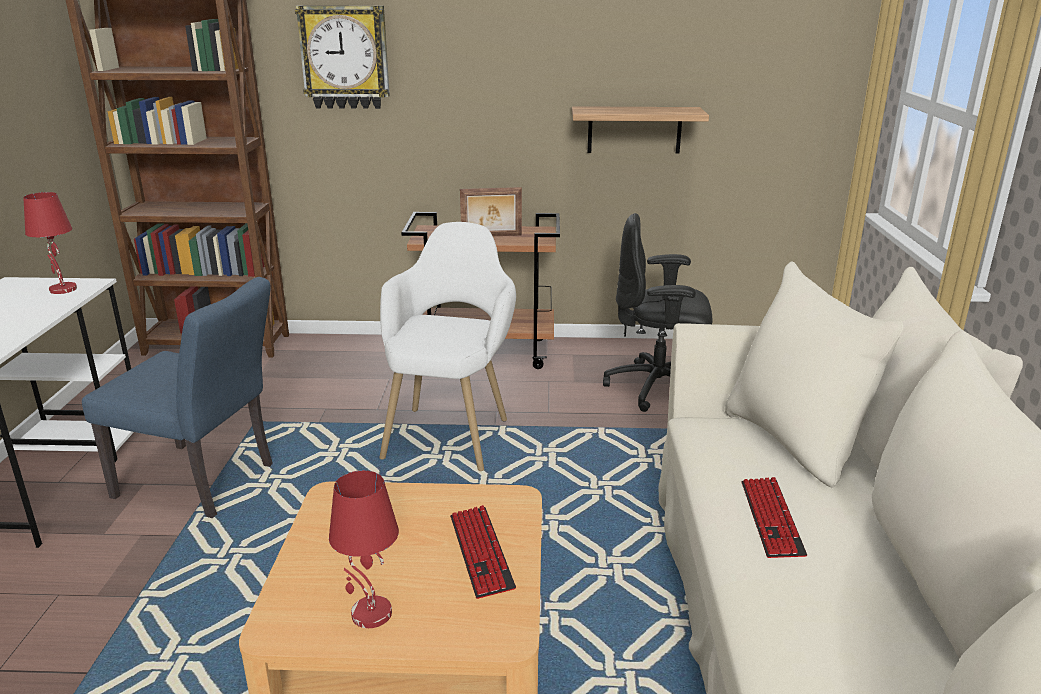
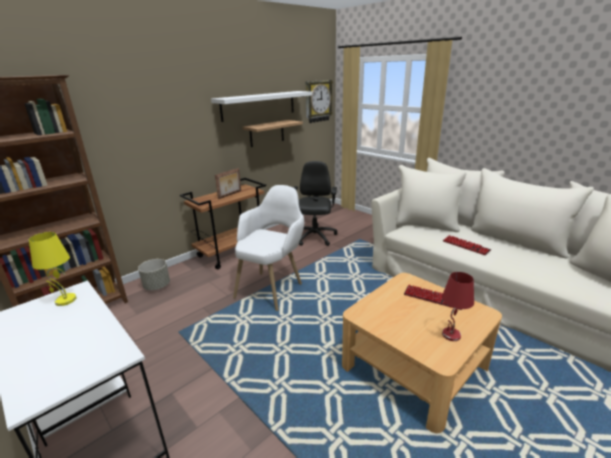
camera: 45 degrees left, 0 degrees up
red table lamp [23,192,77,294] -> yellow table lamp [29,232,77,306]
blue chair [82,277,273,518] -> none
wall clock [295,6,390,109] -> wall clock moved to [306,80,333,123]
white armchair [379,222,516,471] -> white armchair turned 60 degrees clockwise [233,185,304,311]
black office chair [603,213,713,412] -> black office chair turned 135 degrees clockwise [293,161,337,246]
none -> grey planter [138,259,170,290]
none -> white shelf [211,91,312,122]

